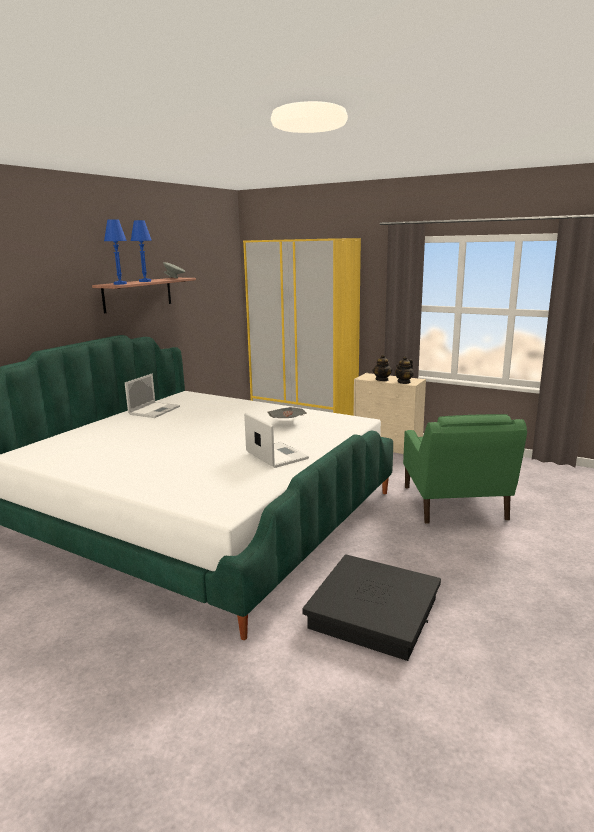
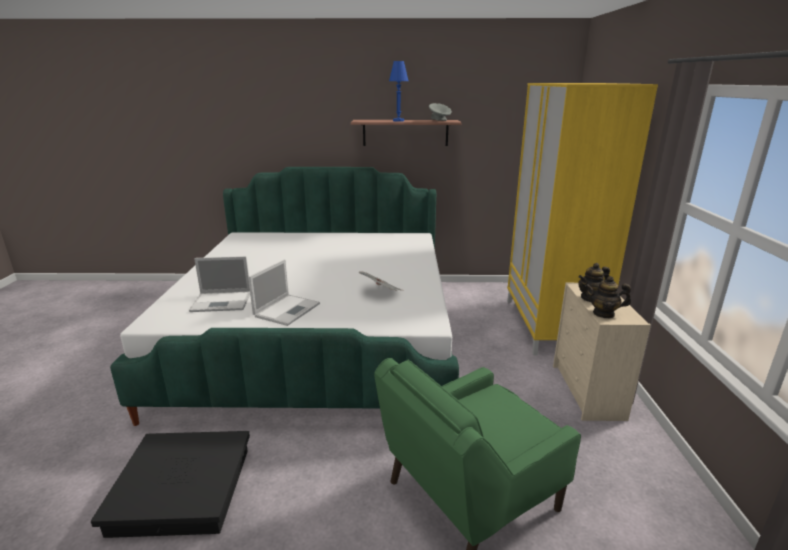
camera: 60 degrees right, 5 degrees up
blue table lamp [104,219,127,285] -> none
laptop [125,373,180,418] -> laptop moved to [189,256,250,312]

